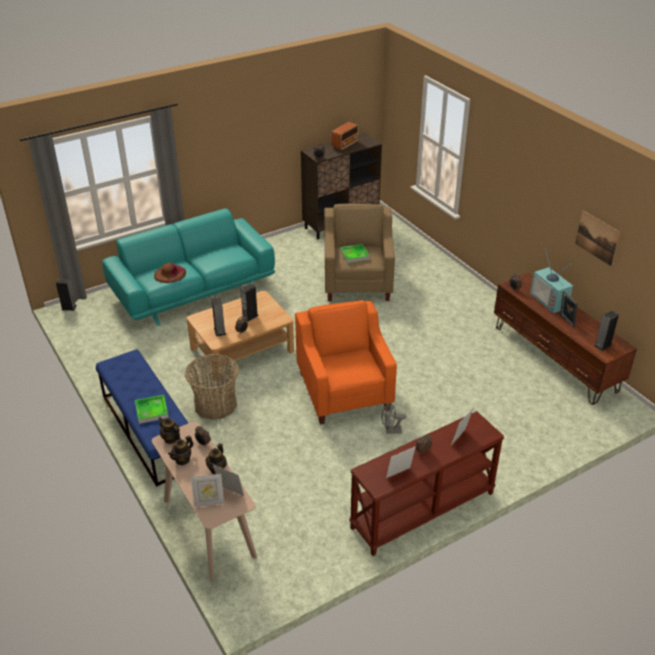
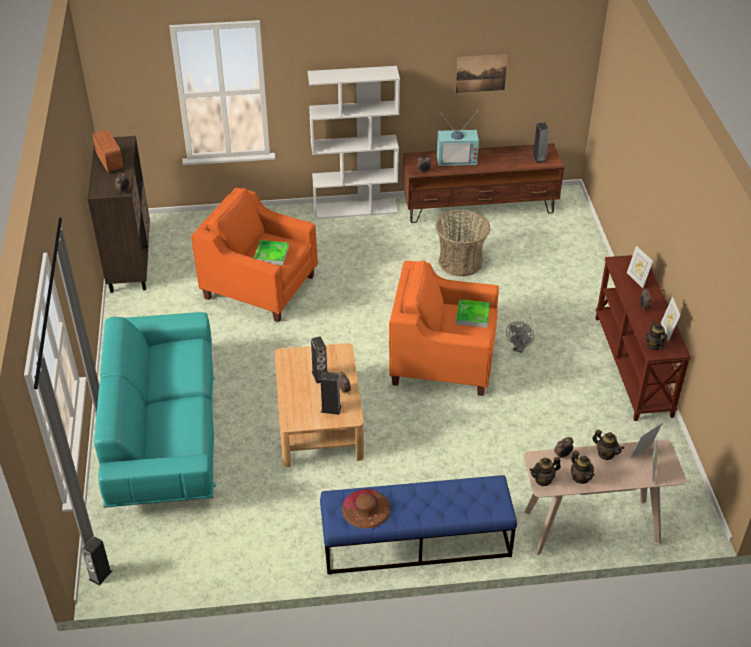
camera: 65 degrees left, 5 degrees up
tray [135,395,169,424] -> tray moved to [456,299,490,328]
brown hat [154,263,186,283] -> brown hat moved to [342,489,391,529]
basket [185,354,239,420] -> basket moved to [435,210,490,277]
beige armchair [324,204,395,301] -> orange armchair [191,188,318,322]
picture frame [560,291,578,327] -> none
none -> white bookcase [308,66,400,219]
none -> teapot [646,320,667,351]

